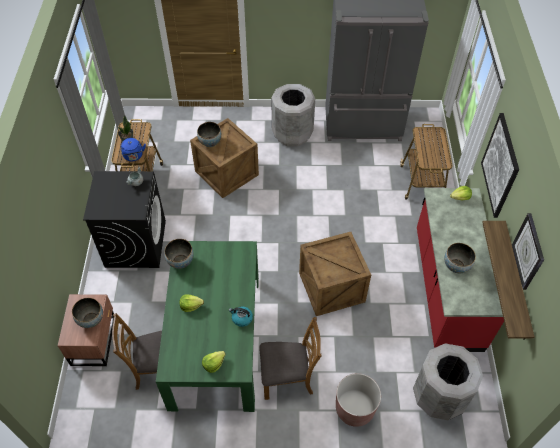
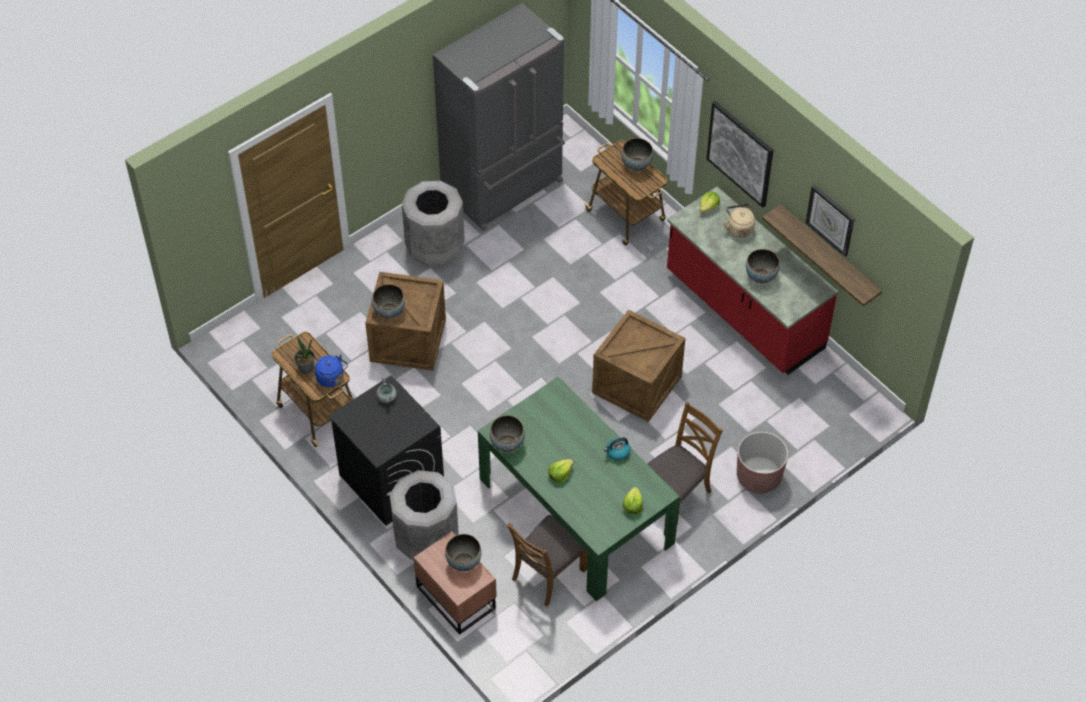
camera: 40 degrees left, 0 degrees up
grey trash can [413,343,483,420] -> grey trash can moved to [390,470,459,561]
none -> bowl [622,138,653,172]
none -> beige kettle [723,204,755,238]

